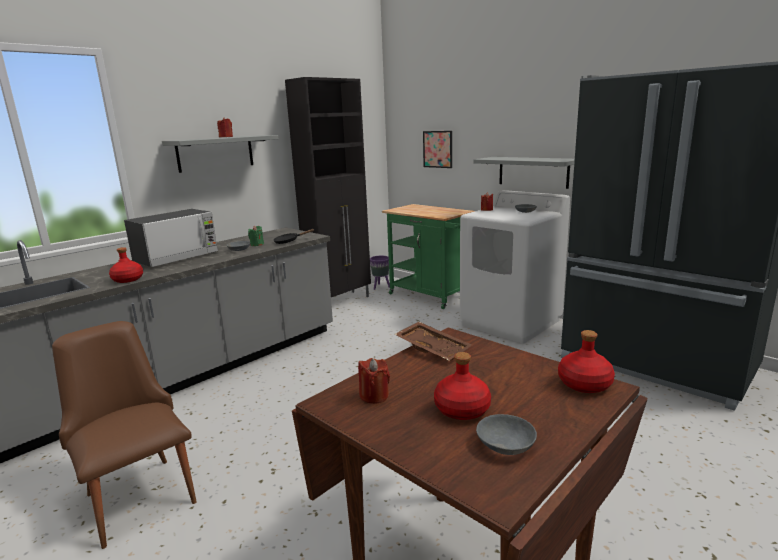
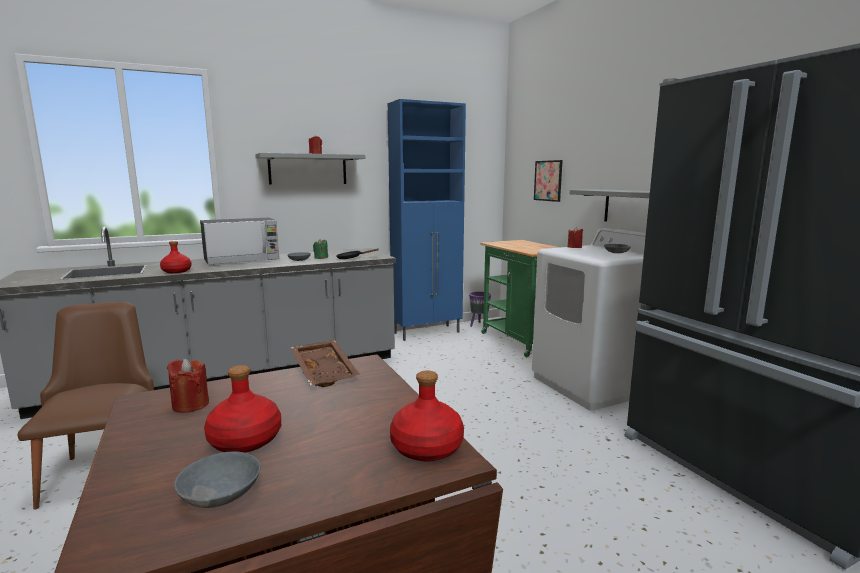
camera: 20 degrees right, 5 degrees down
black cabinet [285,77,371,297] -> blue cabinet [388,99,466,341]

